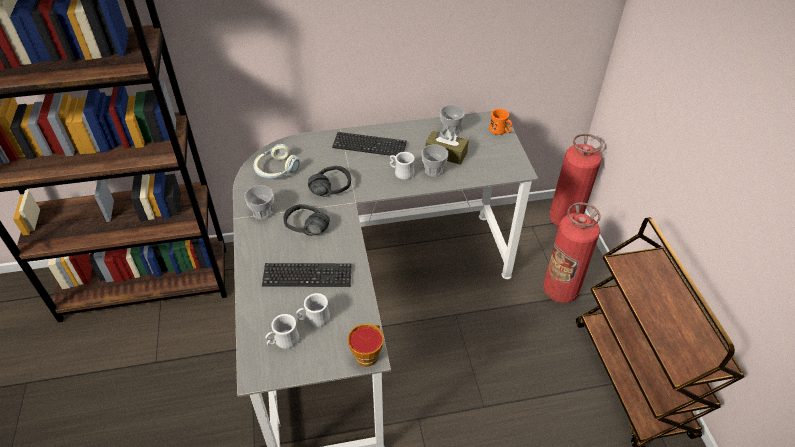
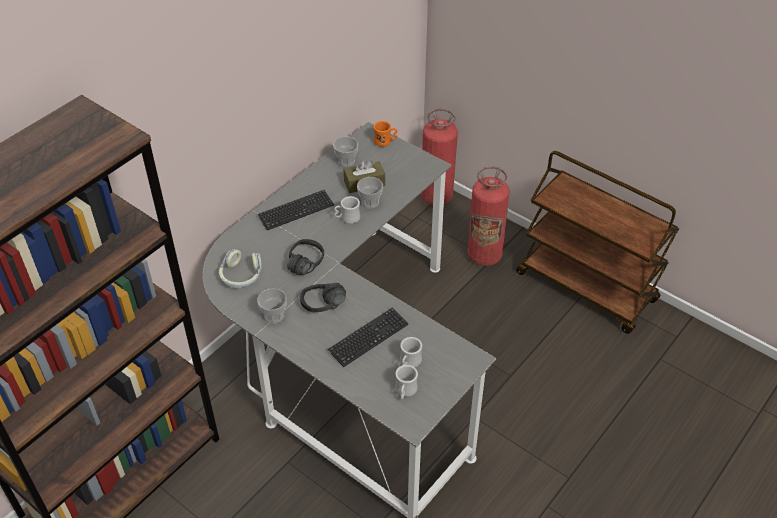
camera: 40 degrees left, 0 degrees up
cup [348,324,384,367] -> none

